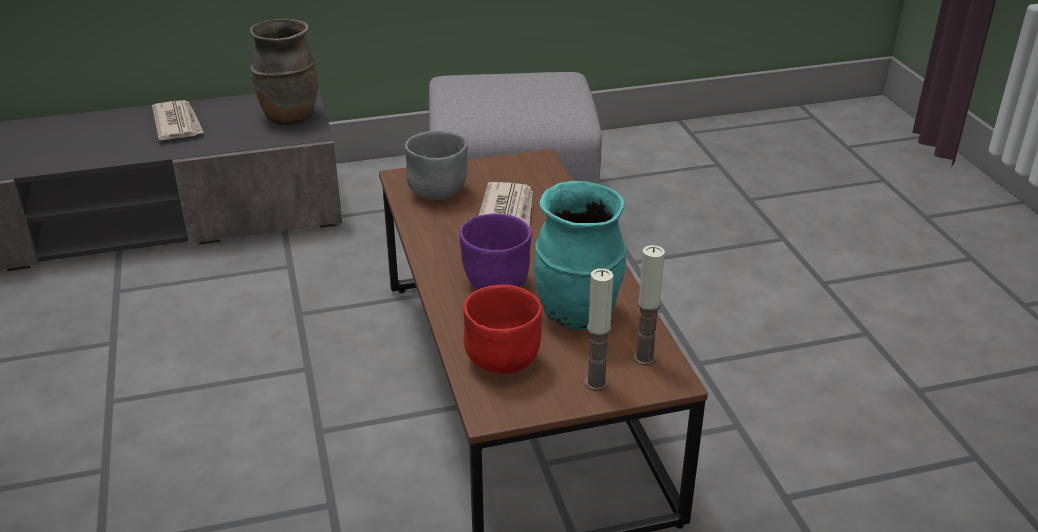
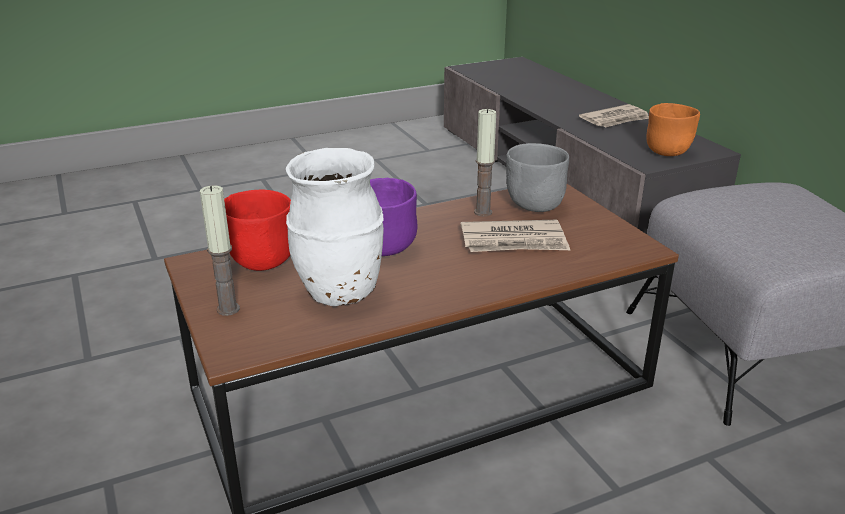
camera: 80 degrees right, 5 degrees down
brown vase [250,19,318,125] -> orange bowl [646,103,700,156]
turquoise vase [534,181,626,330] -> white vase [286,148,384,306]
candle [634,245,665,365] -> candle moved to [474,108,496,216]

